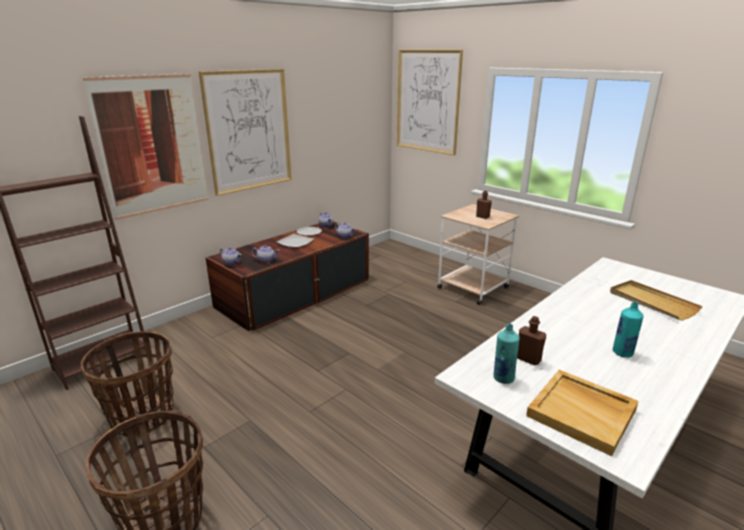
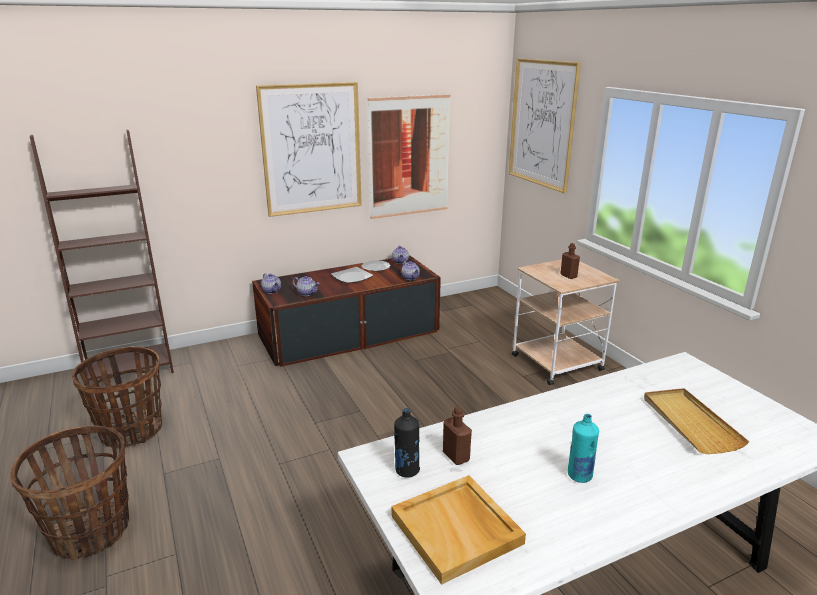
camera: 20 degrees right, 0 degrees up
picture [83,74,208,220] -> picture moved to [368,94,451,219]
turquoise bottle [493,324,520,384] -> black bottle [394,408,420,478]

